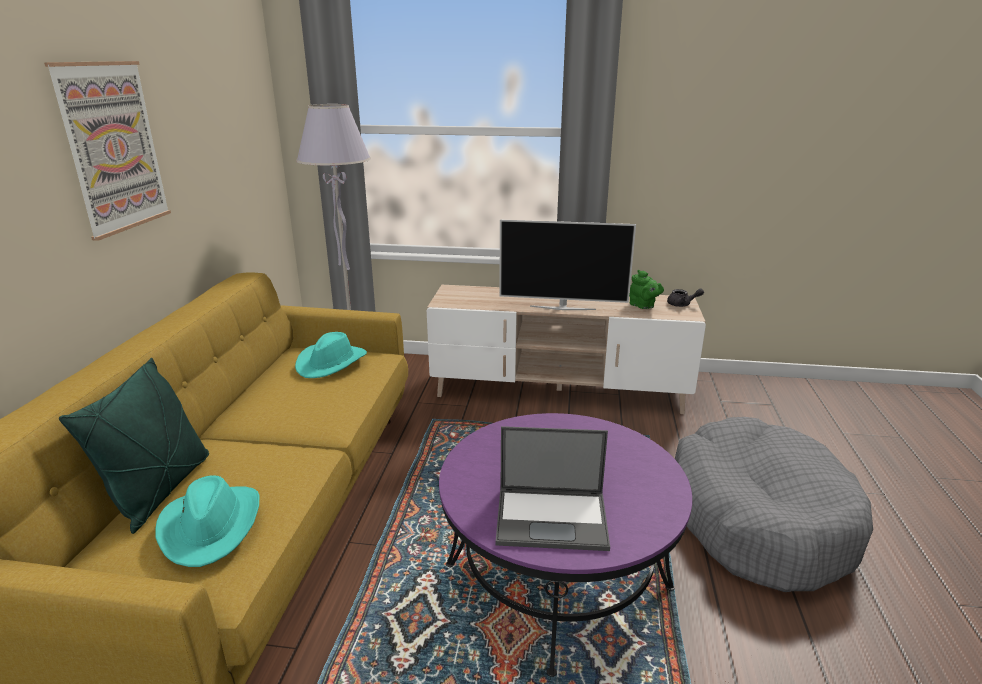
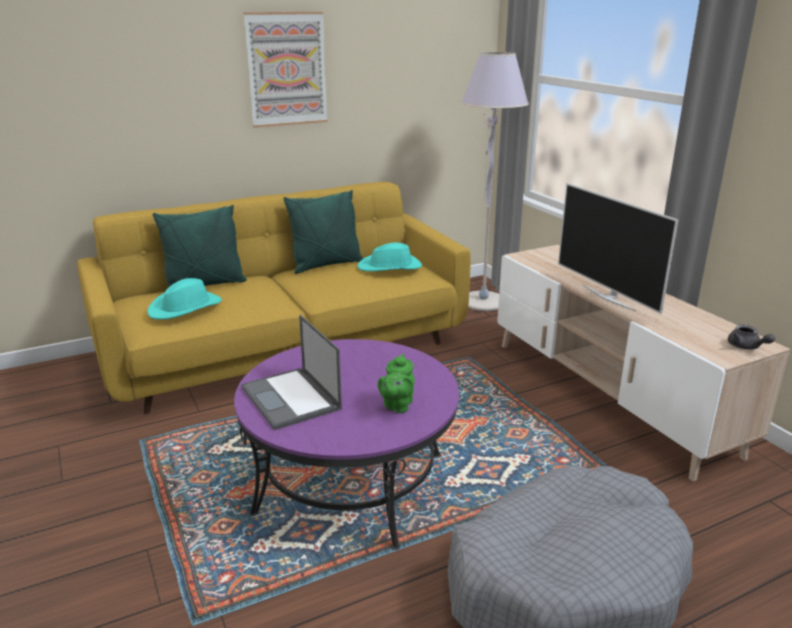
camera: 55 degrees right, 0 degrees up
green teapot [629,270,664,309] -> green teapot moved to [378,354,415,413]
none -> green pillow [283,190,363,274]

